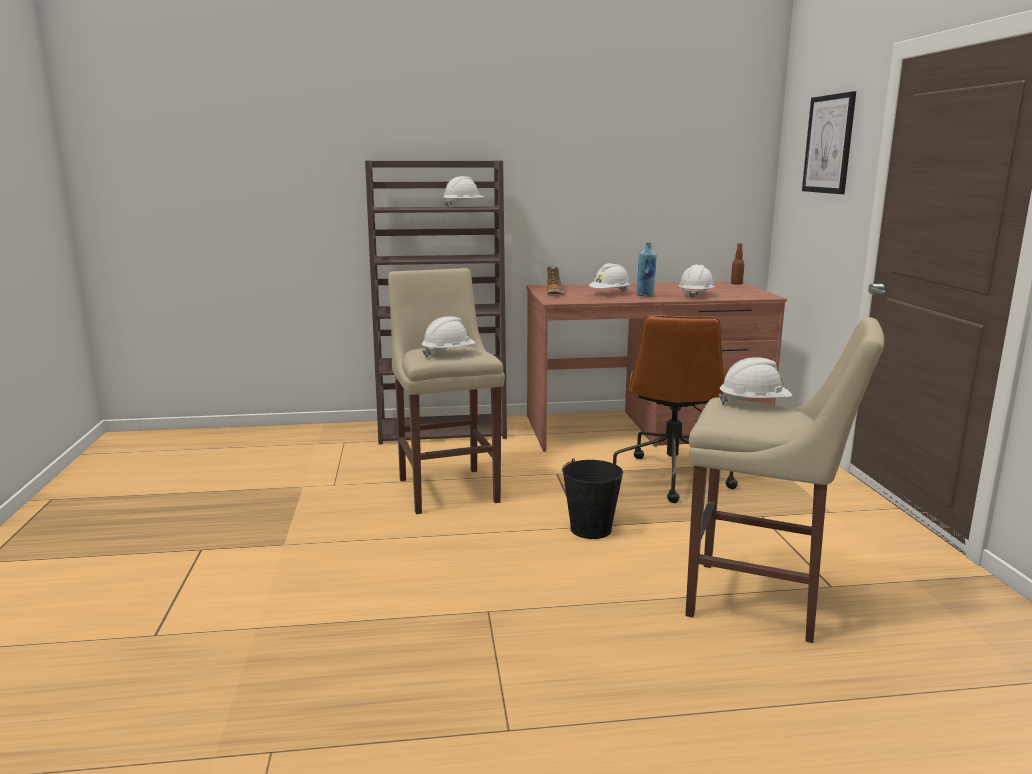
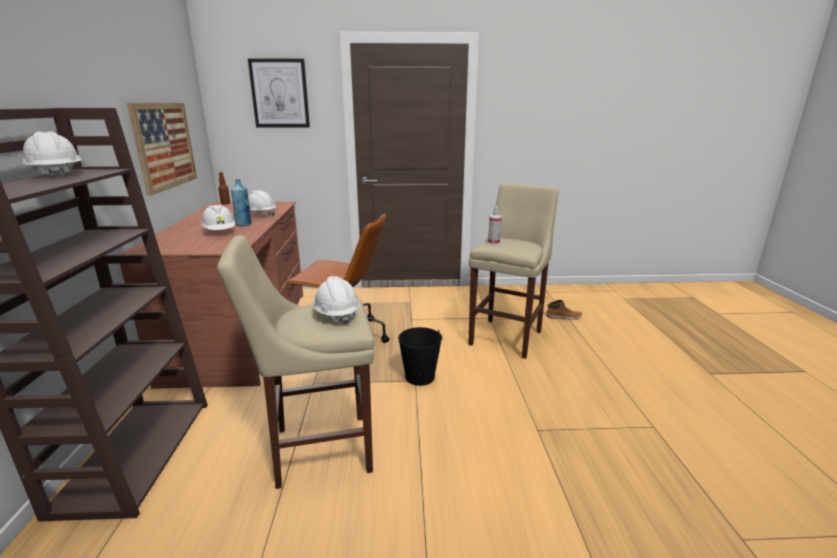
camera: 85 degrees left, 5 degrees up
boot [547,266,564,294] -> boot moved to [546,300,582,320]
white hard hat [719,357,792,405] -> spray bottle [488,206,502,244]
none -> picture [127,102,197,196]

